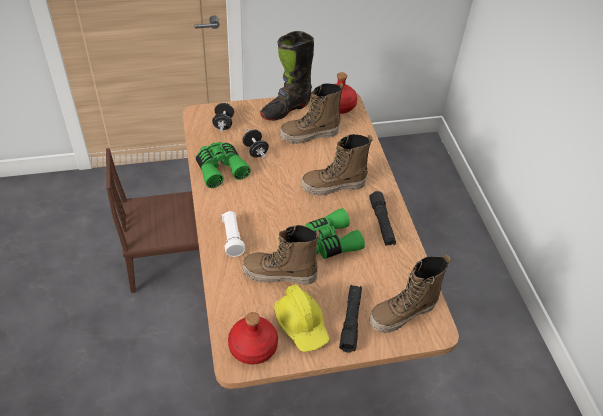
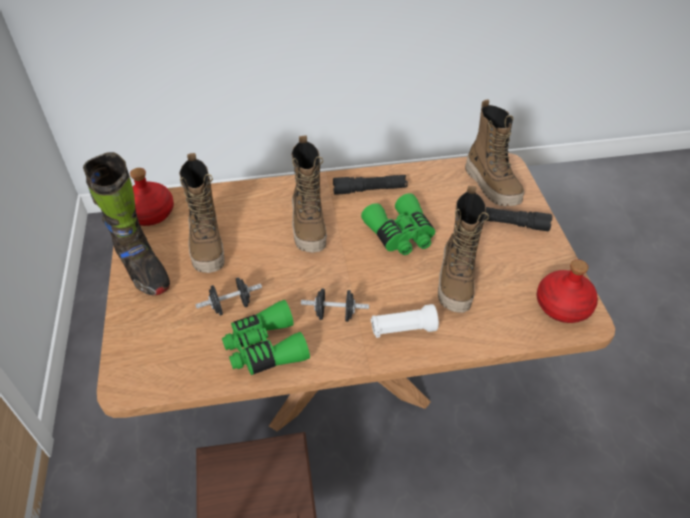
camera: 85 degrees left, 0 degrees up
black dumbbell [212,102,234,132] -> black dumbbell moved to [301,288,369,322]
yellow hard hat [274,284,330,352] -> none

